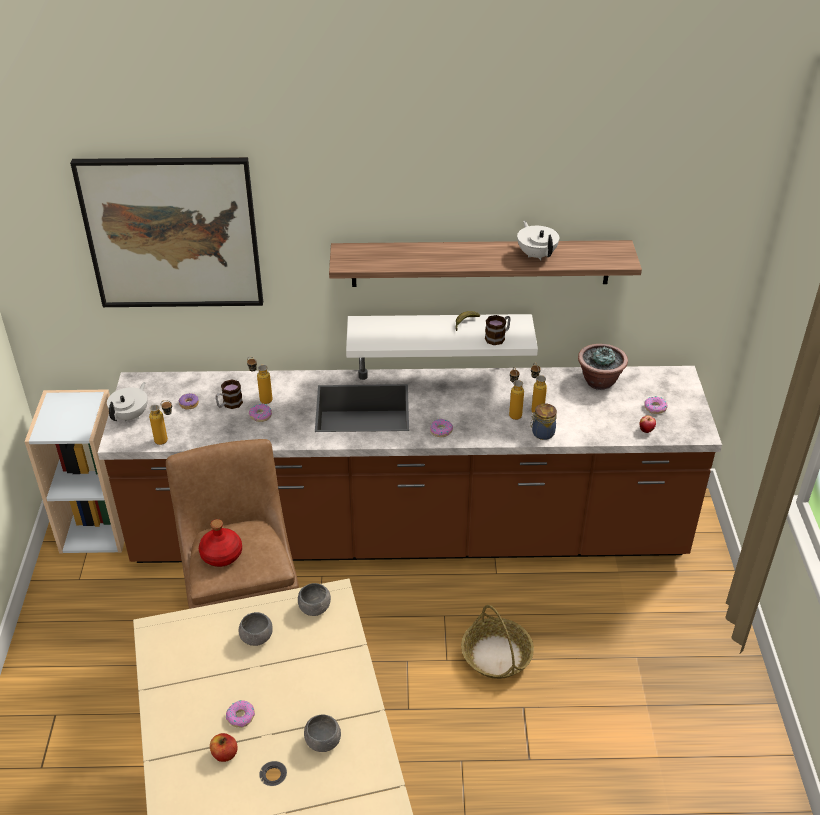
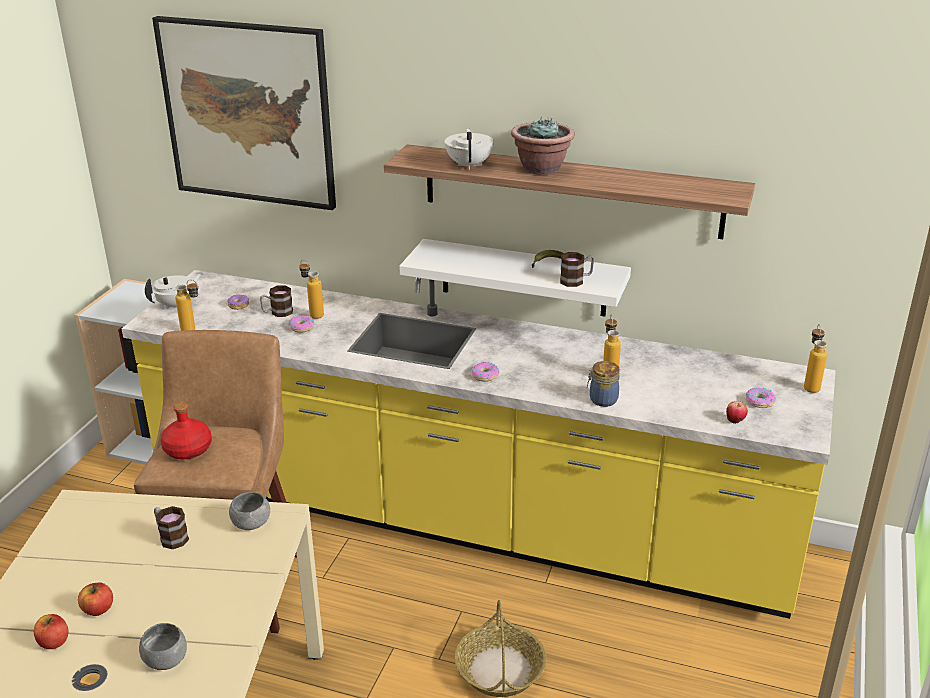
camera: 20 degrees right, 10 degrees down
brown counter [98,358,722,563] -> yellow counter [121,270,835,619]
donut [226,700,255,728] -> apple [78,582,113,616]
grey bowl [239,612,273,646] -> mug [154,506,189,549]
bottle [509,367,524,420] -> bottle moved to [804,324,827,393]
white teapot [517,221,559,260] -> white teapot moved to [445,128,494,170]
potted plant [578,344,628,390] -> potted plant moved to [511,117,575,175]

